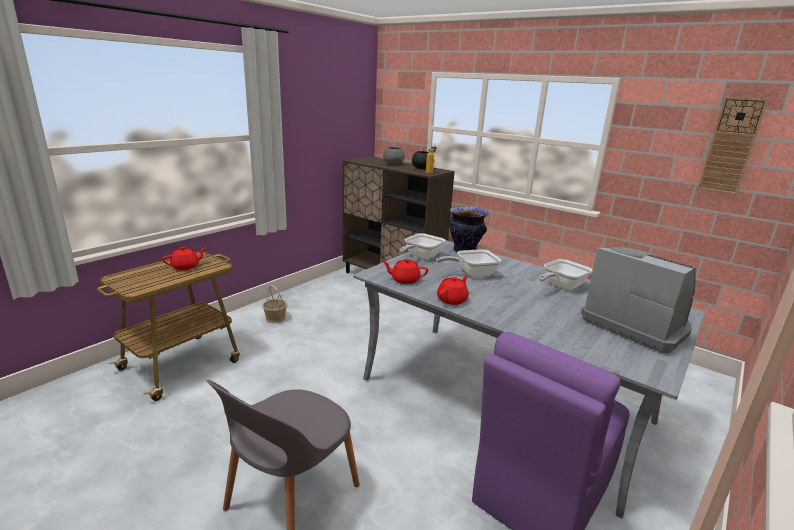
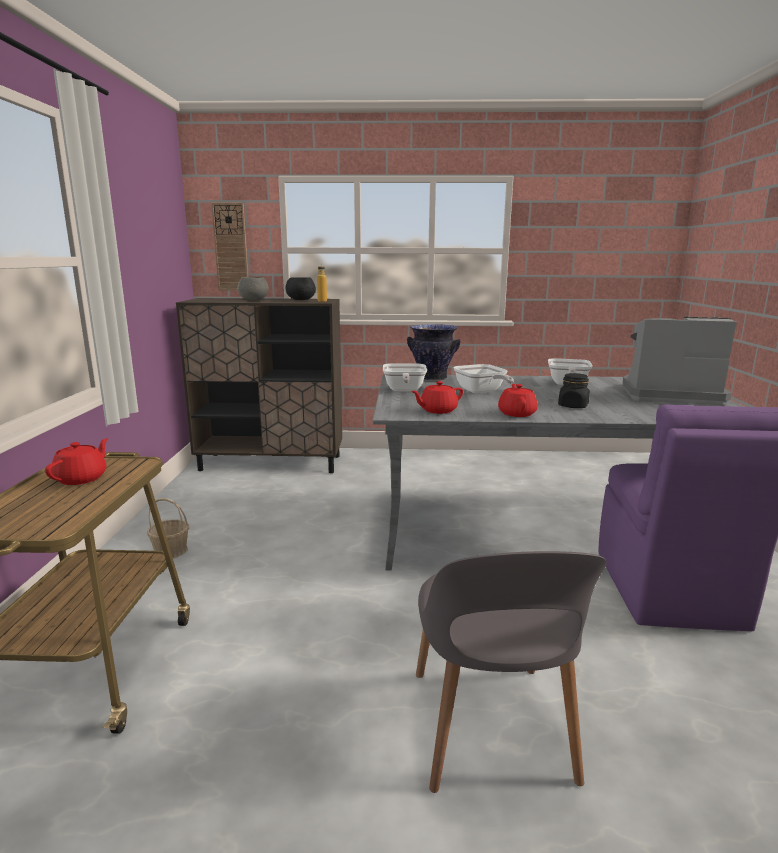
camera: 35 degrees left, 5 degrees down
frying pan [436,249,501,277] -> frying pan turned 60 degrees counterclockwise [453,364,514,394]
wall clock [698,97,768,195] -> wall clock moved to [211,203,248,291]
none -> black jar [558,373,590,408]

